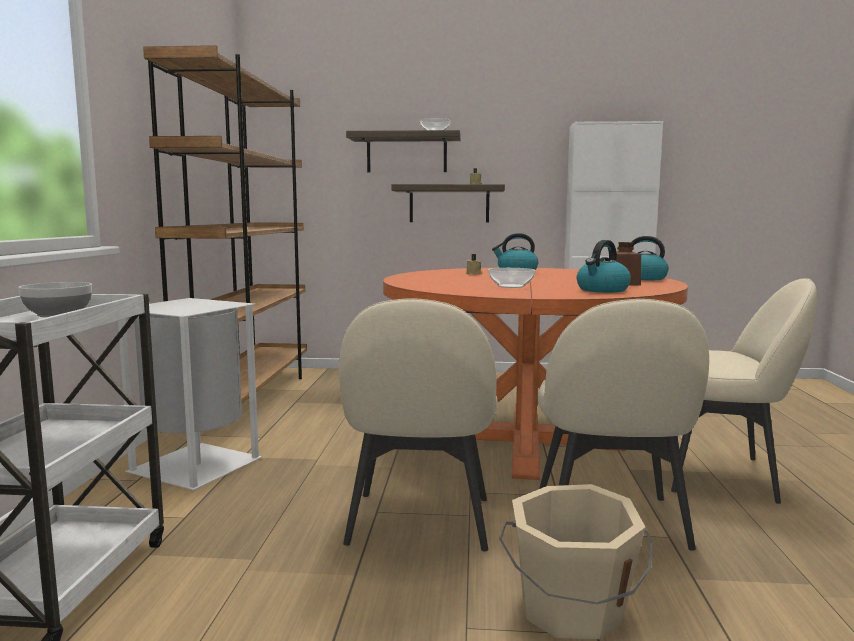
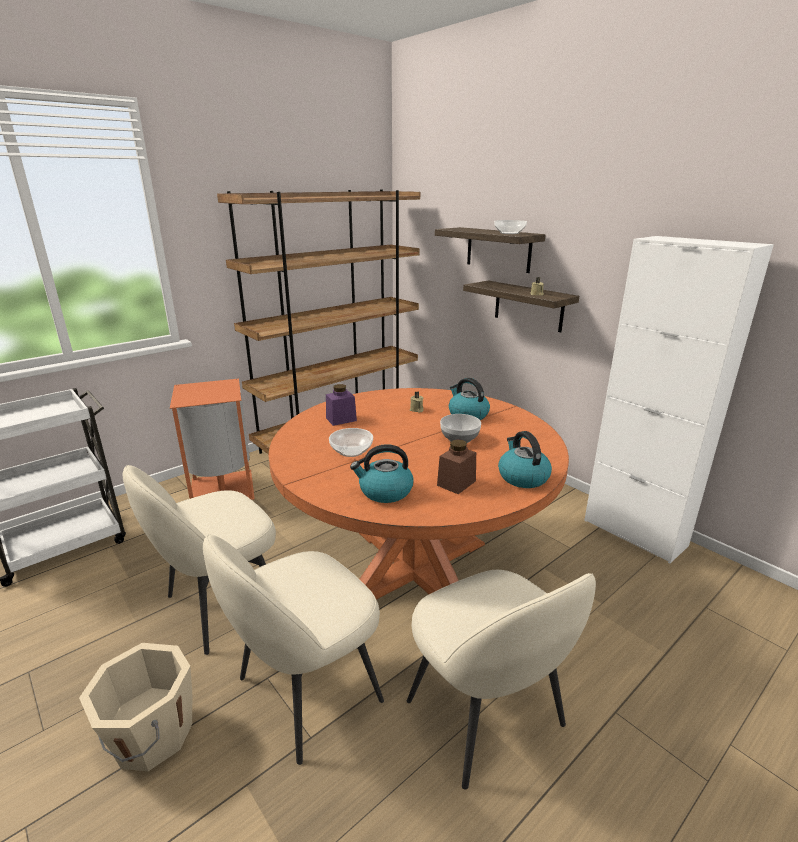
camera: 45 degrees right, 15 degrees up
bowl [19,282,92,317] -> bowl moved to [440,414,481,443]
white trash can [118,298,262,490] -> orange trash can [170,379,255,500]
none -> purple jar [326,384,357,426]

